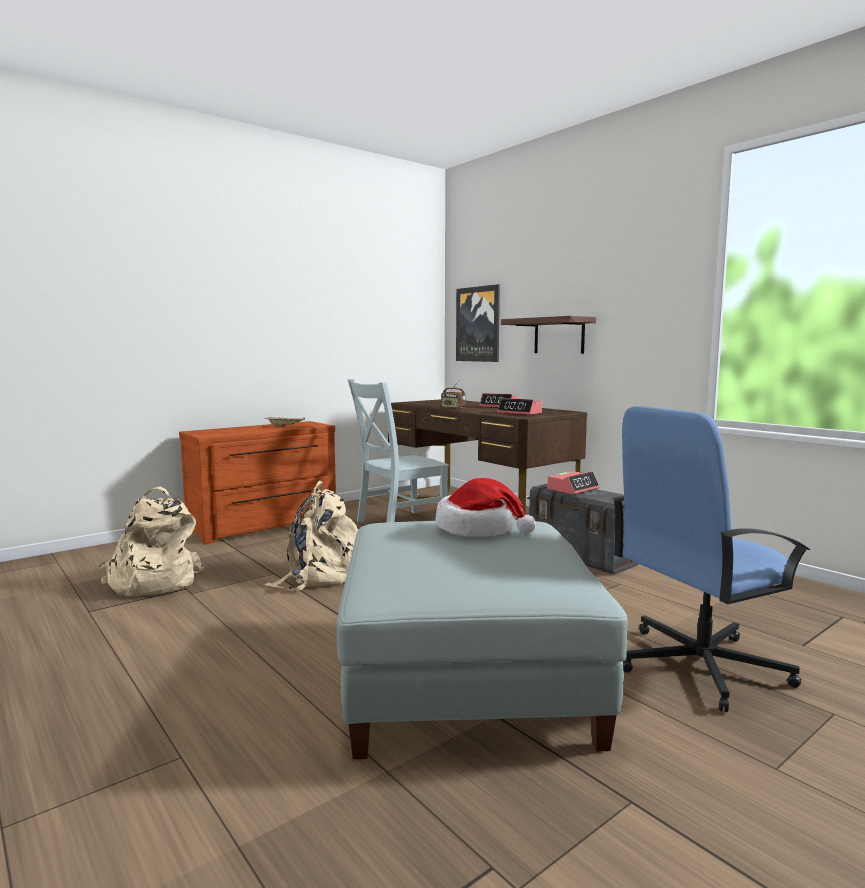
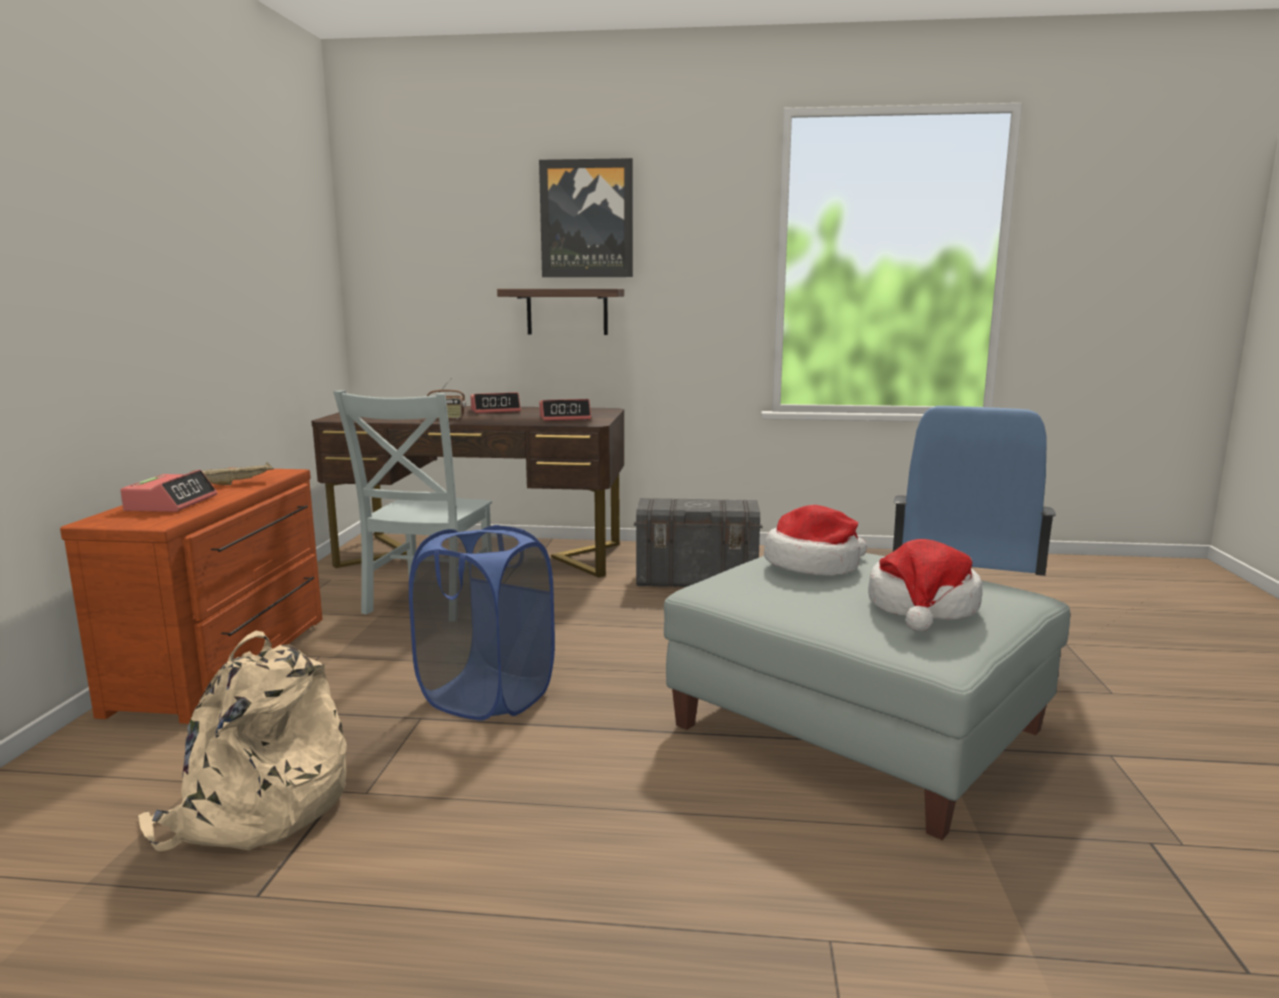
camera: 45 degrees left, 5 degrees up
beige backpack [264,480,358,591] -> blue laundry basket [409,525,555,720]
picture [456,284,500,362] -> picture moved to [539,158,633,277]
alarm clock [547,471,599,495] -> alarm clock moved to [120,469,217,512]
none -> hat [868,539,982,632]

